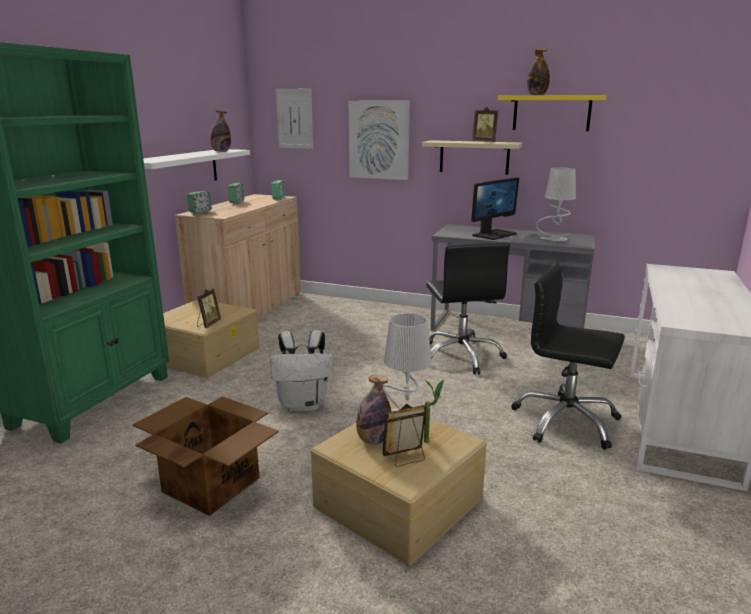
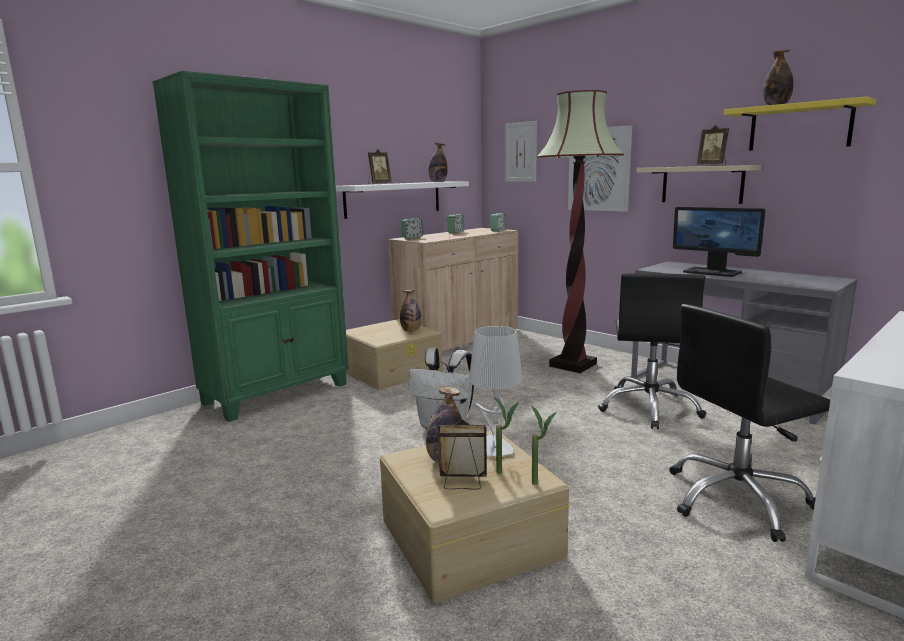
camera: 25 degrees right, 5 degrees down
cardboard box [133,397,279,516] -> none
picture frame [197,288,221,328] -> picture frame moved to [368,149,392,185]
monitor [471,177,519,240] -> monitor turned 60 degrees clockwise [673,207,766,277]
black office chair [511,263,625,450] -> black office chair turned 75 degrees counterclockwise [669,304,830,542]
grey table lamp [536,168,576,241] -> none
none -> bottle [400,290,421,332]
none -> potted plant [531,405,556,485]
none -> floor lamp [536,90,624,373]

